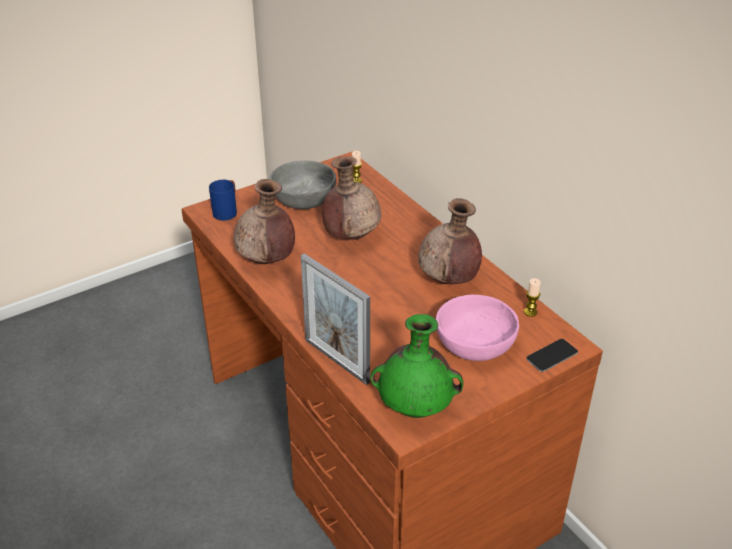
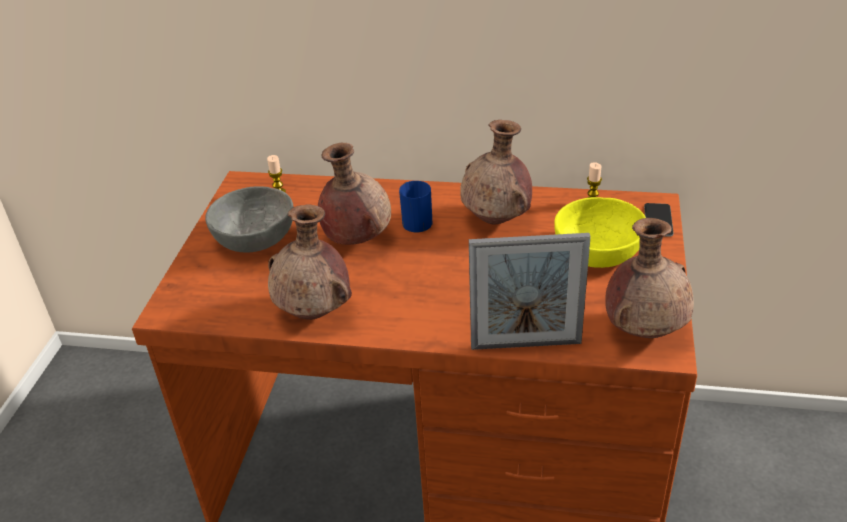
camera: 45 degrees left, 0 degrees up
blue mug [209,180,237,221] -> blue mug moved to [399,181,432,232]
green vase [370,314,463,418] -> brown vase [605,218,694,338]
pink bowl [436,295,519,361] -> yellow bowl [554,197,646,268]

